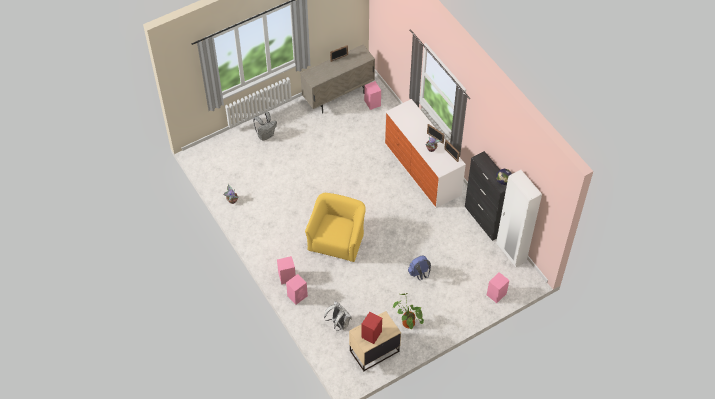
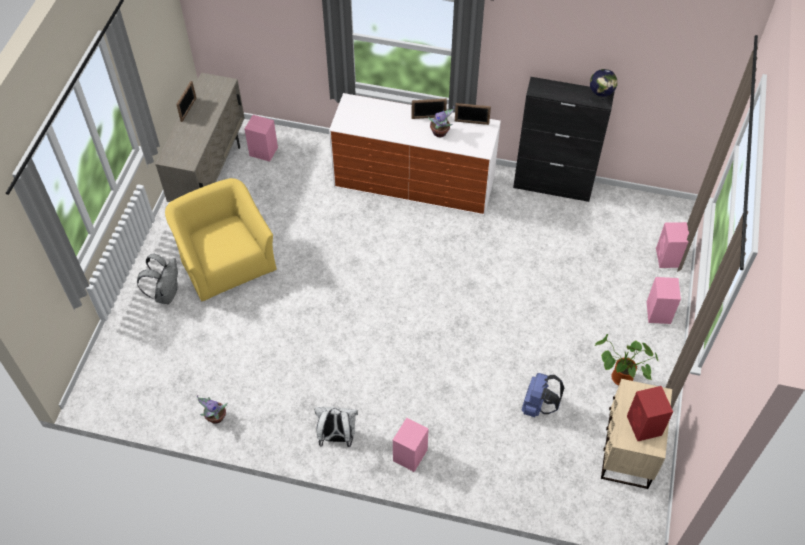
camera: 45 degrees left, 0 degrees up
pink speaker [286,274,308,305] -> pink speaker moved to [647,277,681,324]
yellow armchair [305,193,366,262] -> yellow armchair moved to [165,178,277,301]
white backpack [324,301,352,331] -> white backpack moved to [314,407,358,447]
blue backpack [408,255,431,280] -> blue backpack moved to [522,373,564,417]
white wardrobe [496,170,542,268] -> none

